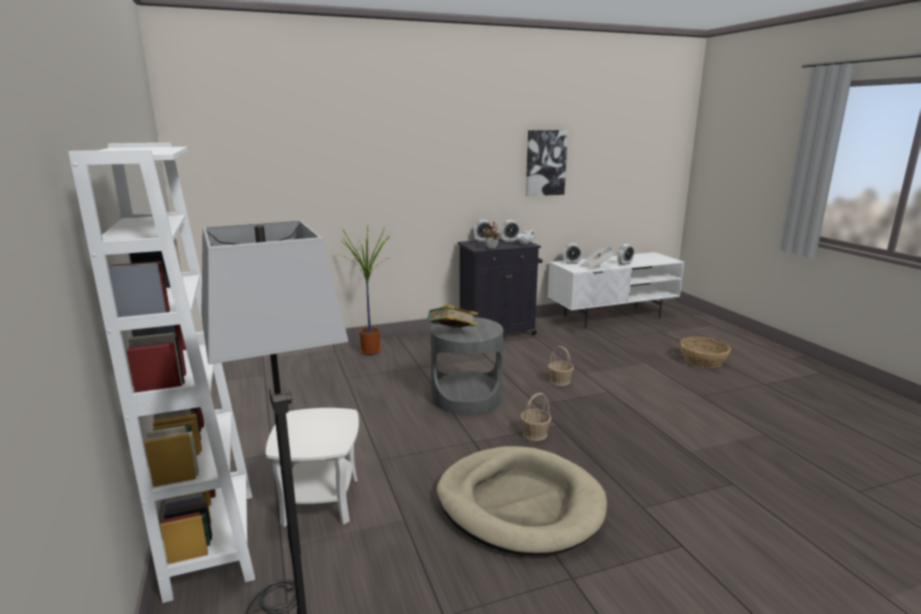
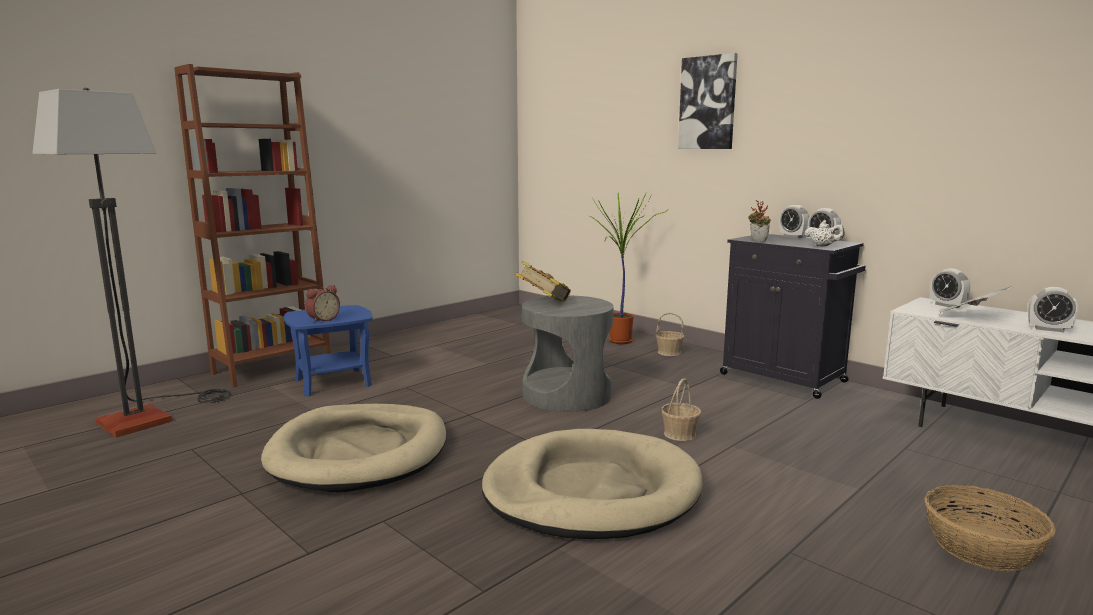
camera: 65 degrees right, 5 degrees down
white bookcase [68,143,255,603] -> brown bookcase [174,64,331,387]
white side table [266,408,359,527] -> blue side table [284,305,372,397]
basket [520,393,551,441] -> basket moved to [656,312,684,356]
picture [526,130,568,196] -> picture moved to [678,53,738,149]
none -> alarm clock [305,285,340,323]
none -> beige dog bed [482,429,703,539]

